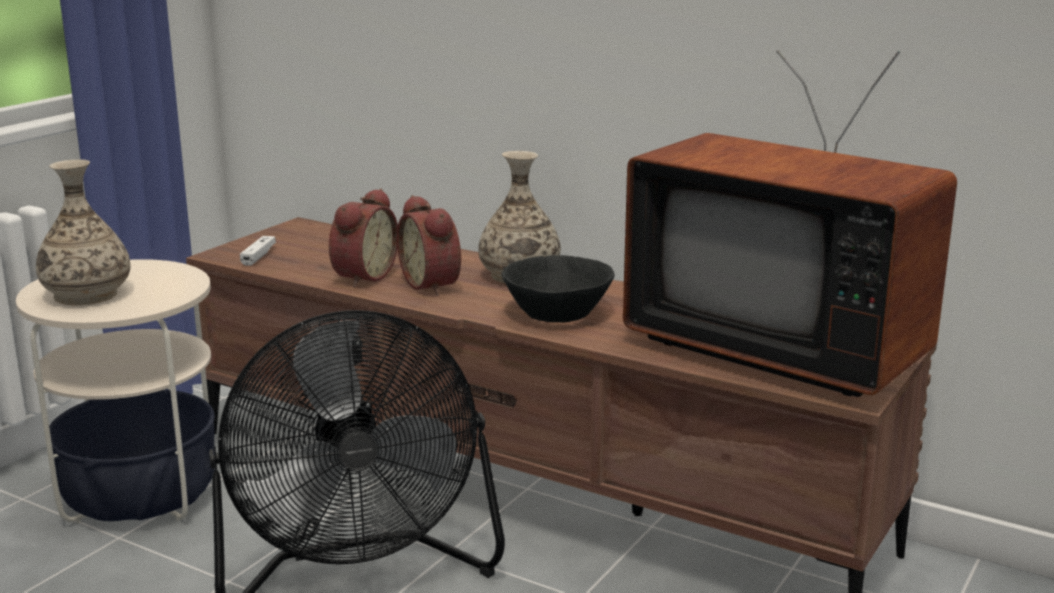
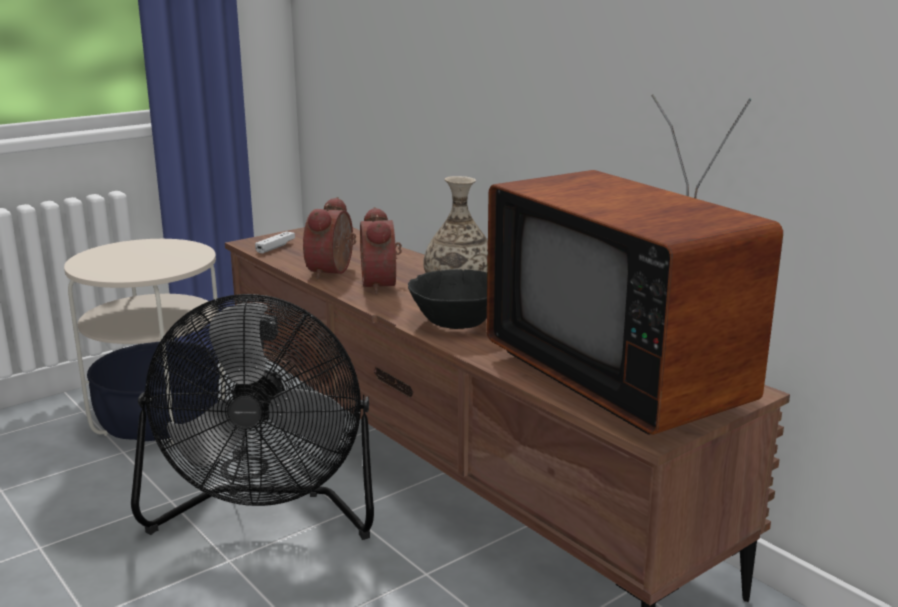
camera: 20 degrees right, 0 degrees up
vase [36,160,130,305] -> none
alarm clock [329,188,398,288] -> alarm clock turned 150 degrees clockwise [303,197,356,279]

